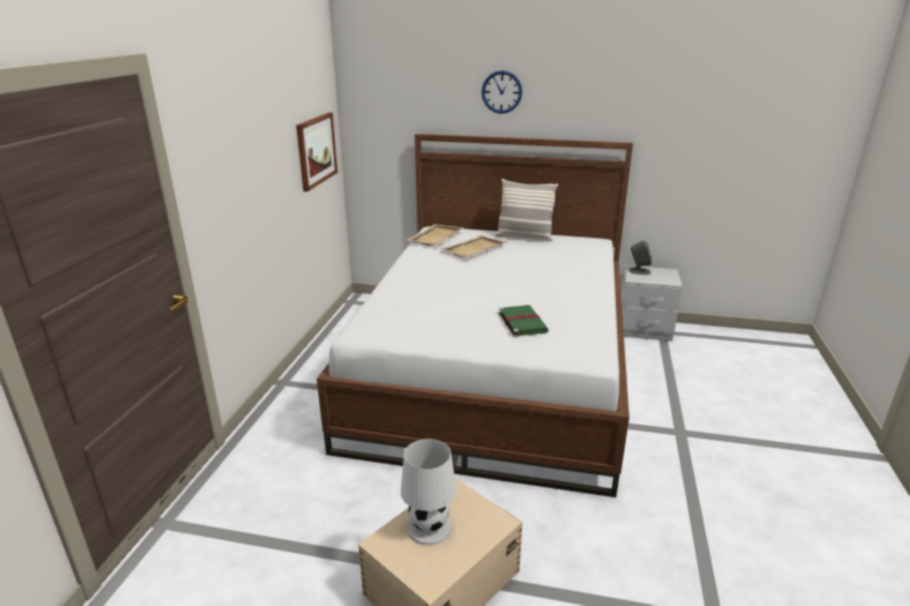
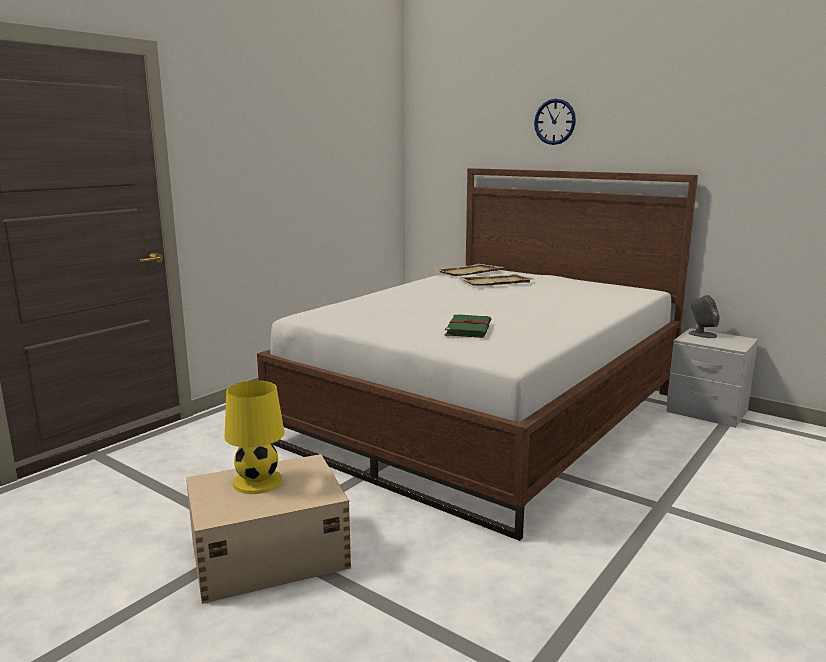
camera: 25 degrees right, 10 degrees down
picture [296,112,338,192] -> none
white table lamp [401,439,456,546] -> yellow table lamp [225,380,285,494]
pillow [495,179,558,241] -> none

